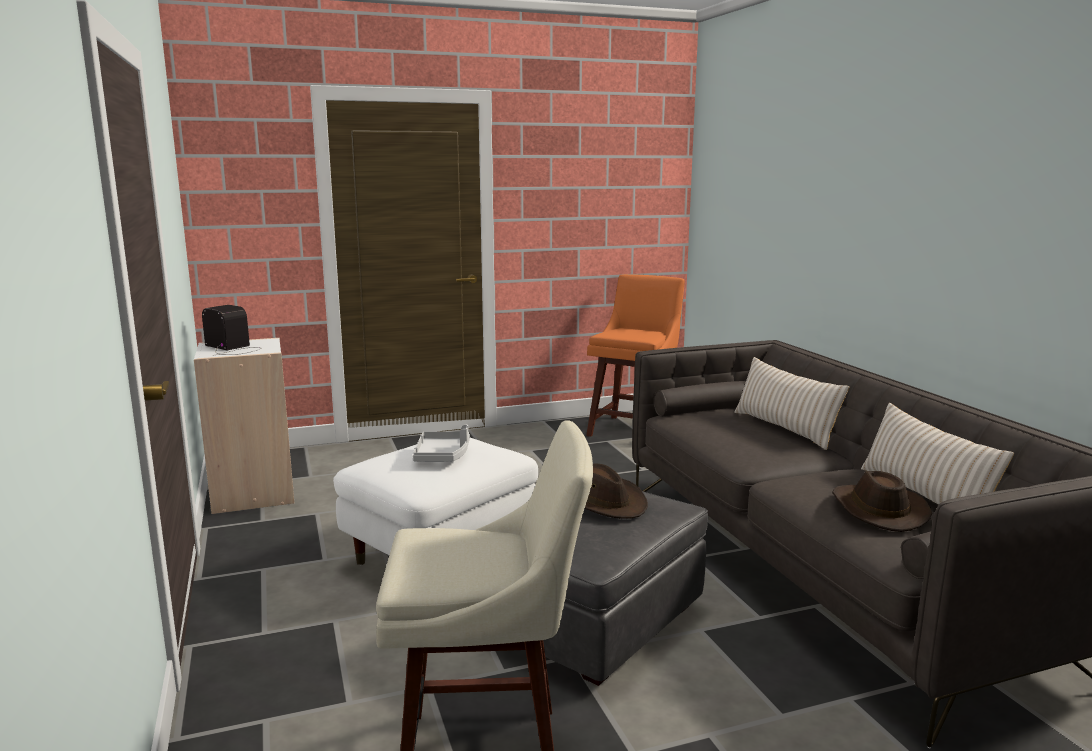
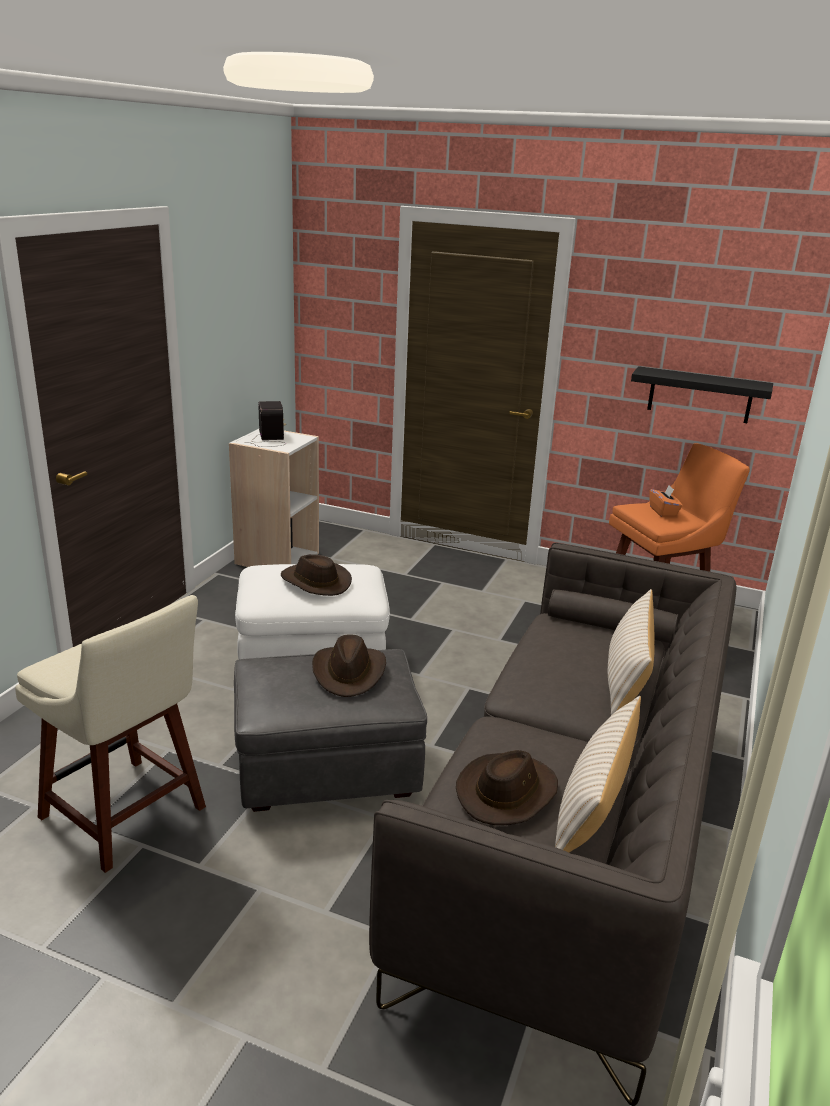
camera: 40 degrees right, 10 degrees up
grey tray [412,425,470,462] -> brown hat [281,554,352,596]
none -> black shelf [631,366,773,423]
none -> orange tissue box [649,485,682,517]

